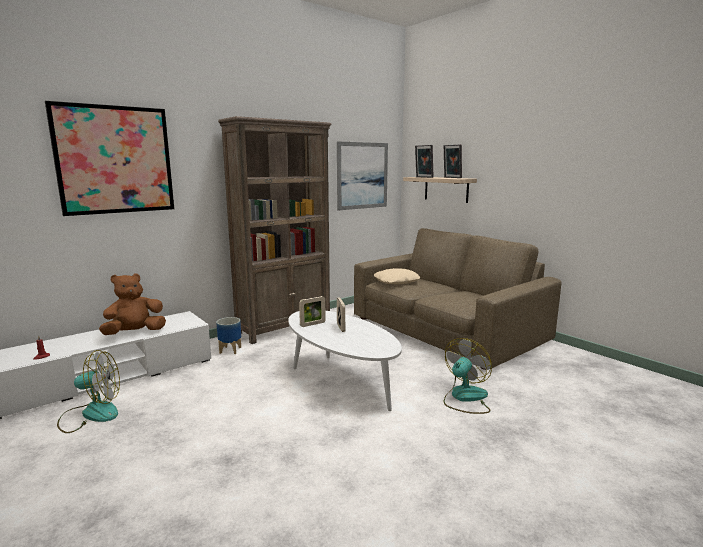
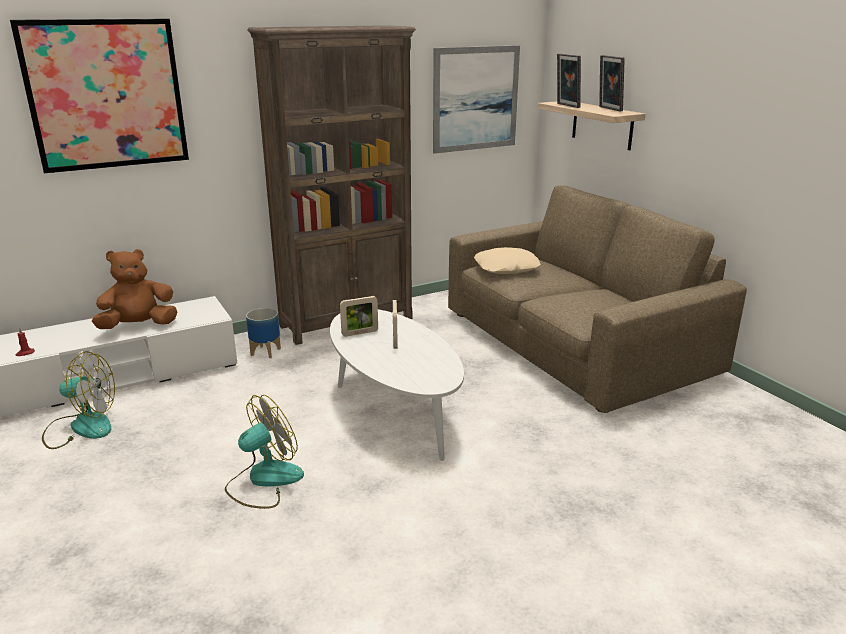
camera: 10 degrees right, 10 degrees up
fan [444,338,492,414] -> fan moved to [225,395,304,509]

